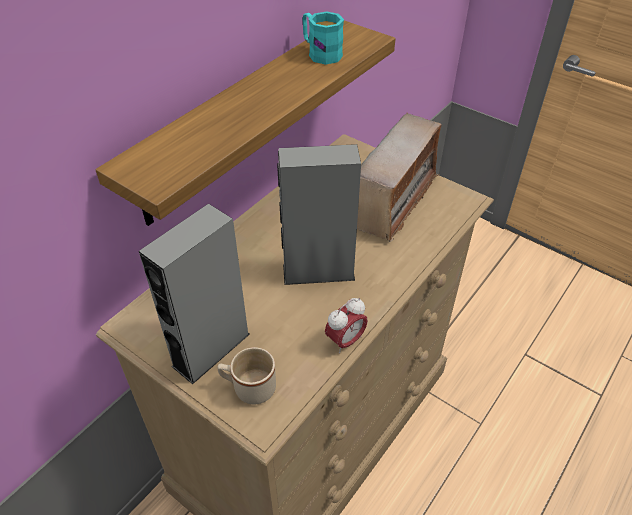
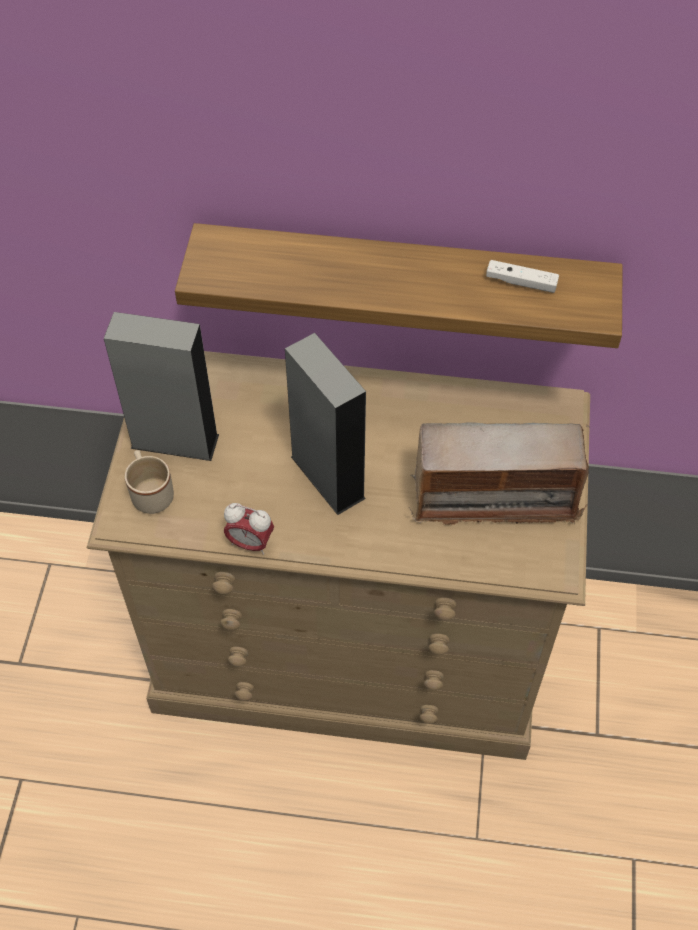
camera: 60 degrees right, 10 degrees up
turquoise mug [302,11,344,65] -> white game controller [486,260,559,293]

